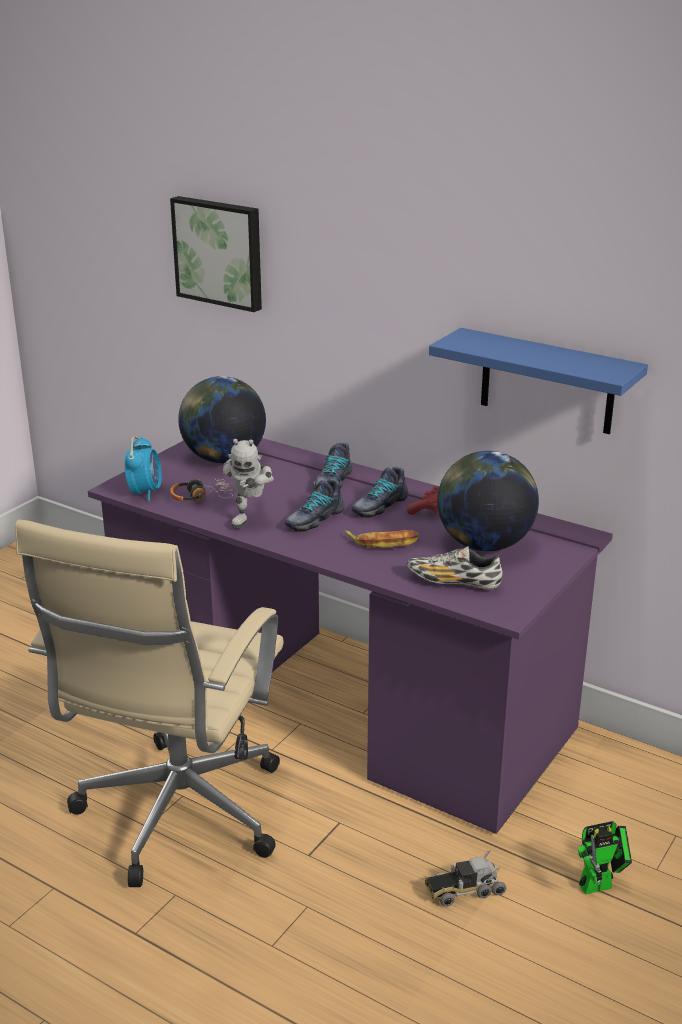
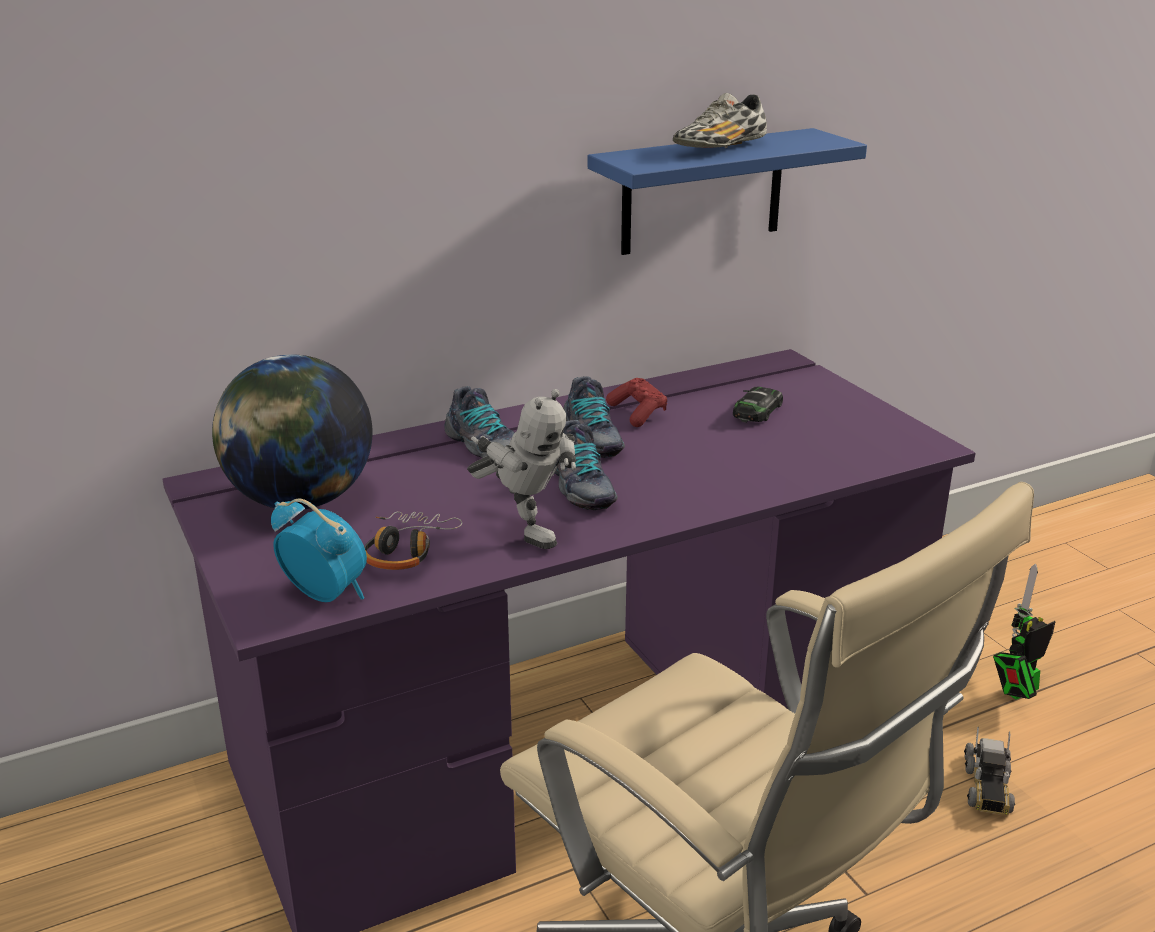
camera: 60 degrees left, 0 degrees up
picture [170,196,262,312] -> none
banana [345,530,419,548] -> none
shoe [407,546,503,589] -> shoe moved to [673,93,767,148]
globe [437,451,539,551] -> toy car [733,387,783,423]
toy robot [578,821,632,894] -> toy robot turned 135 degrees counterclockwise [993,564,1055,700]

